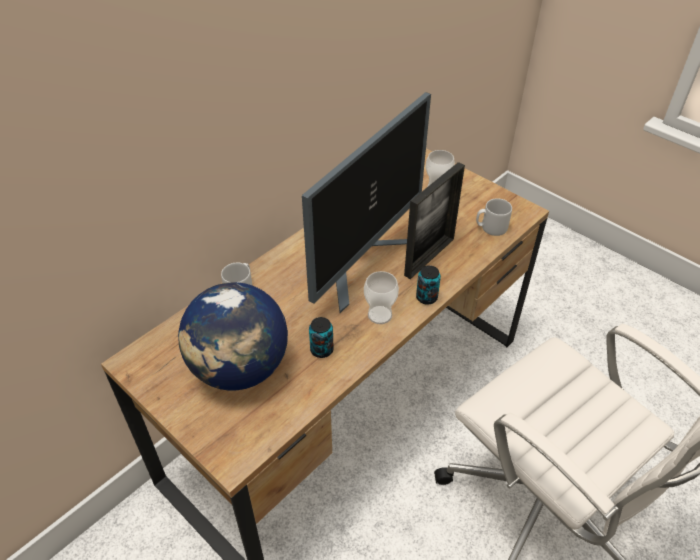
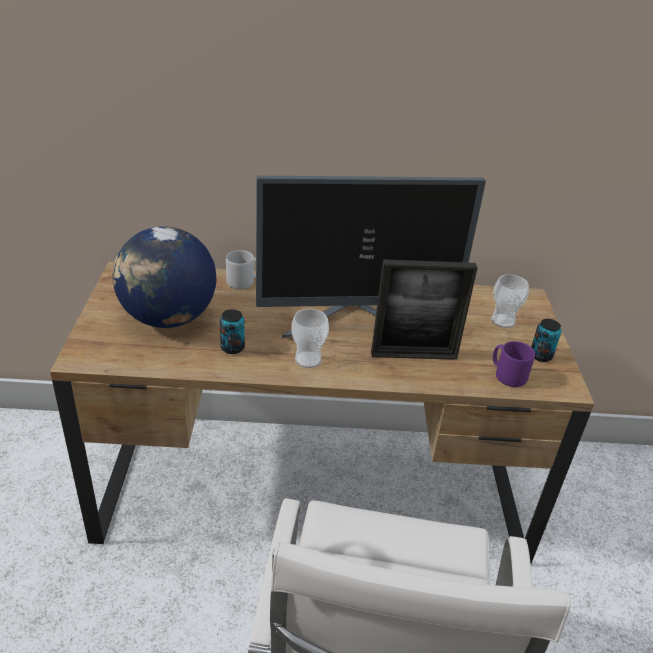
camera: 45 degrees right, 10 degrees down
can [416,265,441,305] -> can moved to [531,319,562,362]
grey mug [476,198,512,236] -> purple mug [493,341,535,387]

